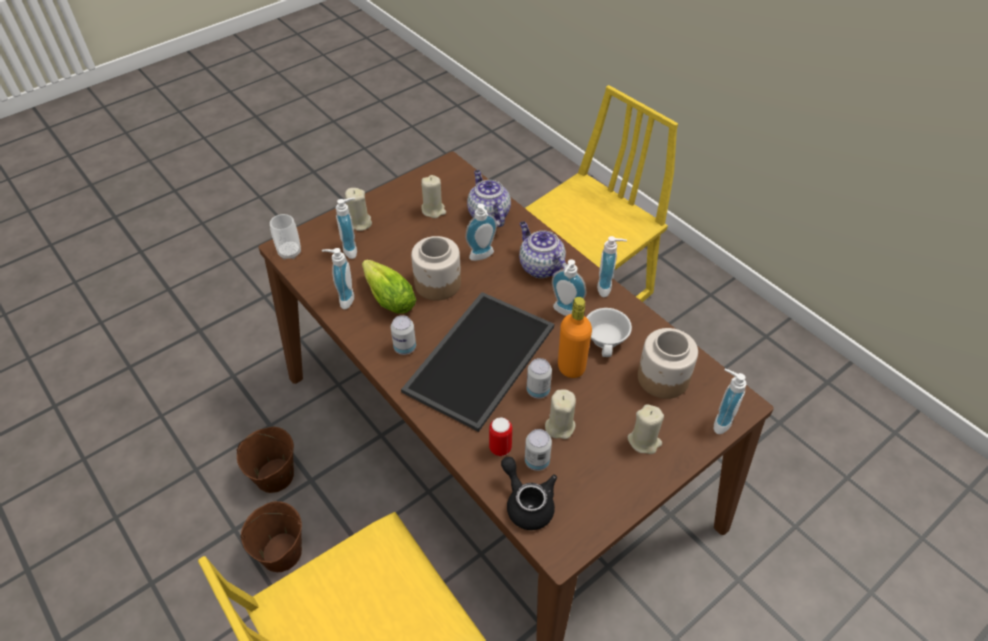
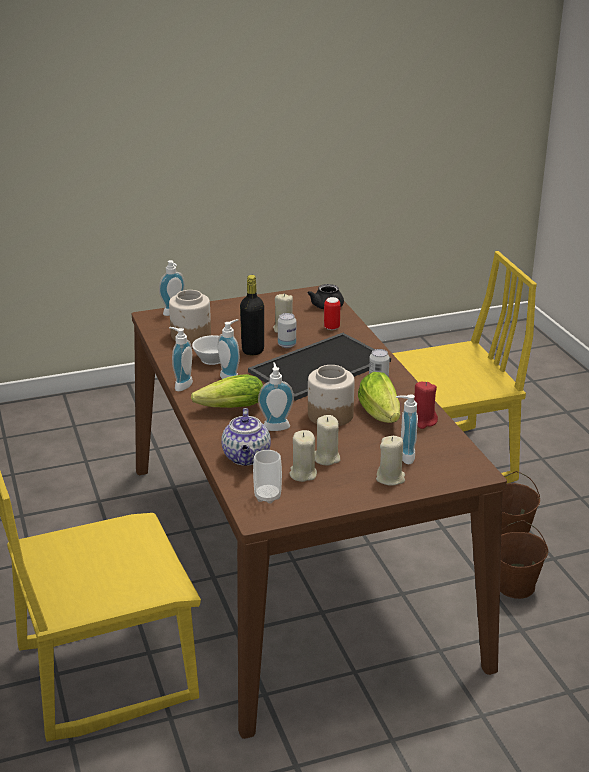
camera: 160 degrees left, 20 degrees down
cup [270,214,301,259] -> cup moved to [253,450,282,504]
soap dispenser [322,248,354,310] -> red candle [414,382,438,429]
teapot [519,222,566,278] -> lettuce [191,374,263,408]
can [525,429,552,471] -> none
orange bottle [558,297,592,378] -> black bottle [240,275,264,356]
beige candle [628,404,664,454] -> beige candle moved to [315,415,340,465]

